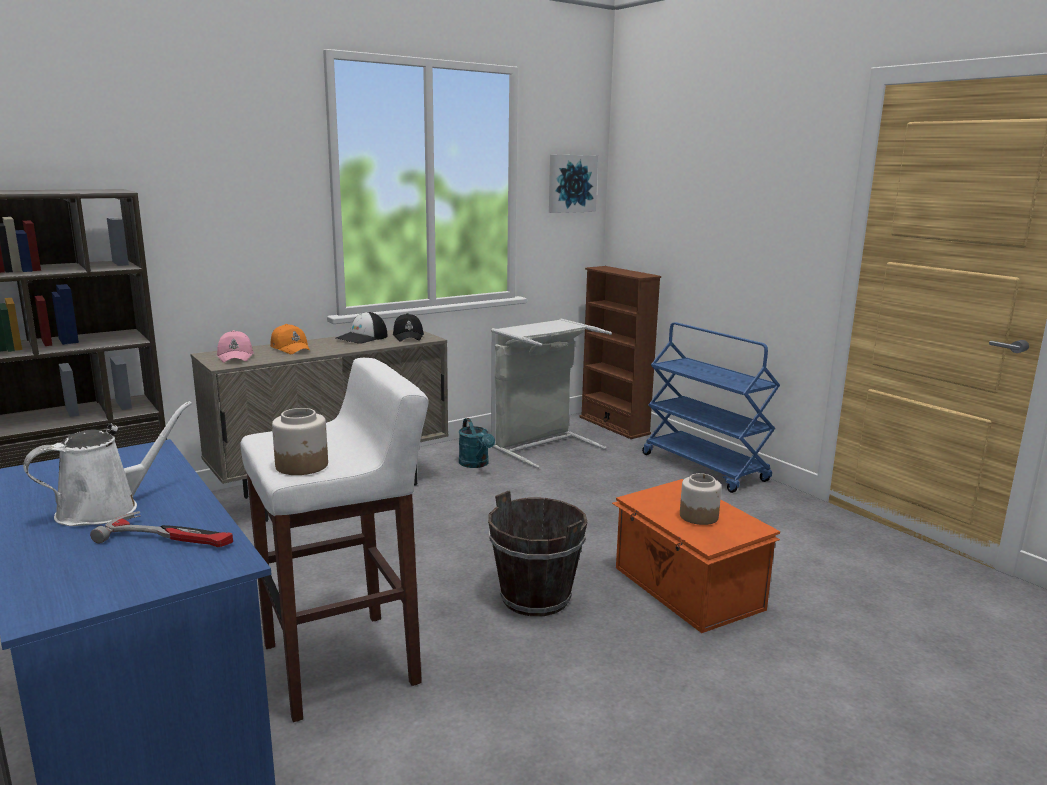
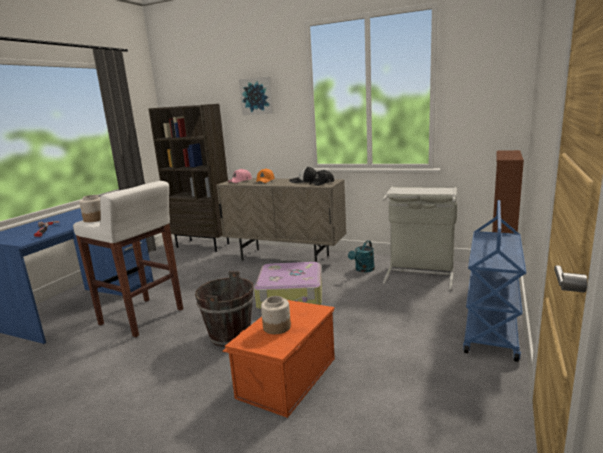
camera: 60 degrees right, 0 degrees up
white watering can [23,401,192,526] -> none
picture [549,155,598,213] -> picture moved to [239,77,275,115]
none -> suitcase [254,262,322,310]

